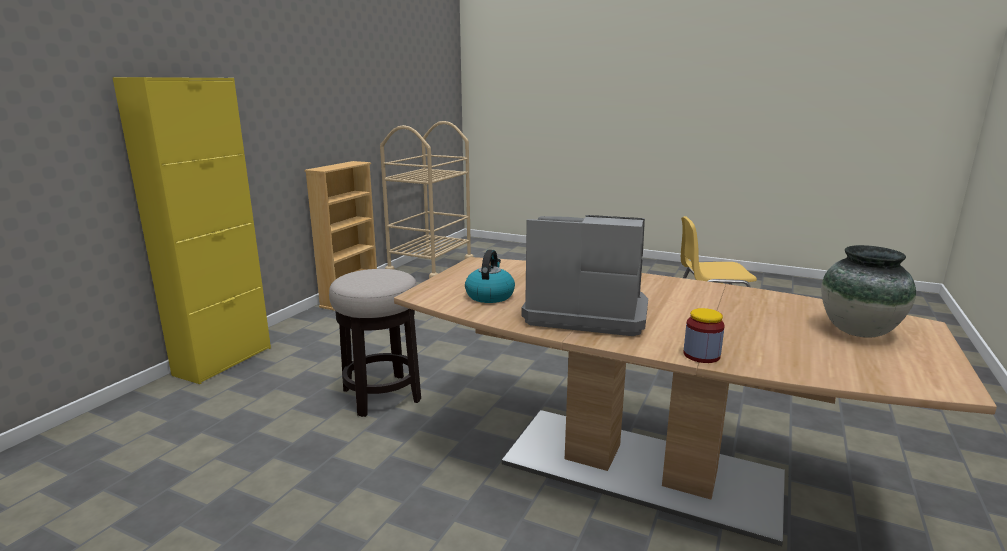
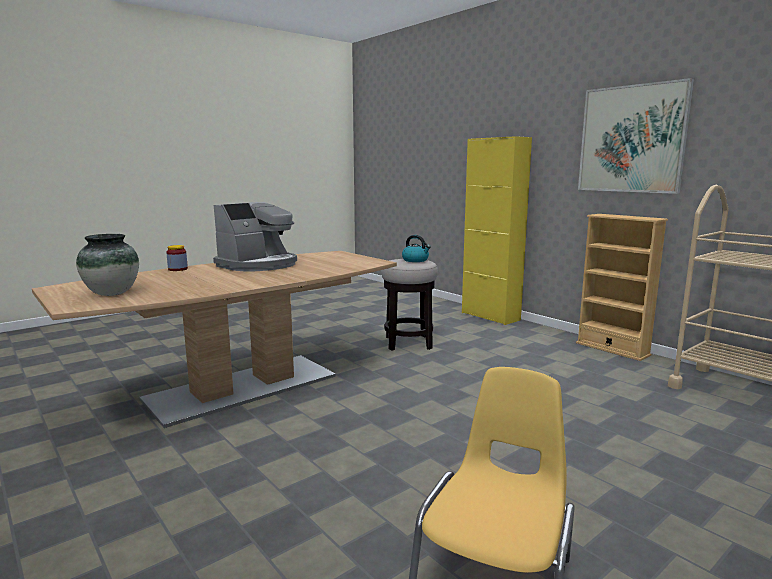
camera: 115 degrees right, 5 degrees down
kettle [465,250,515,303] -> kettle moved to [402,235,431,262]
none -> picture [578,78,694,194]

